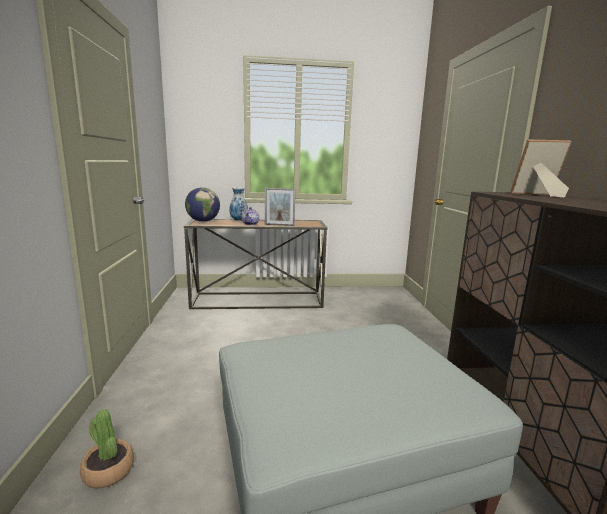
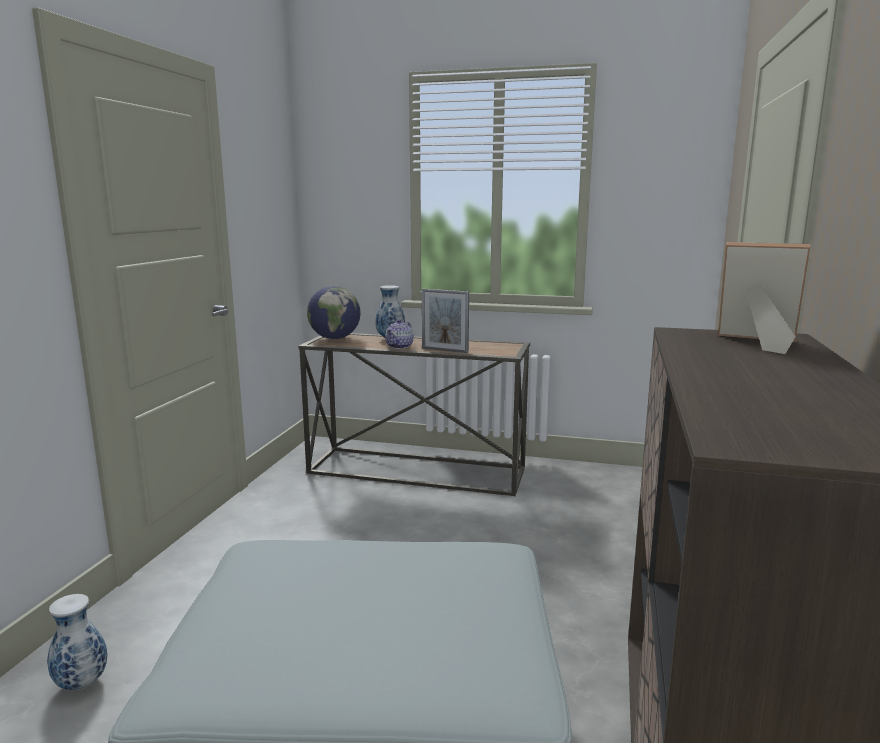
camera: 20 degrees right, 0 degrees up
potted plant [80,409,134,488] -> vase [47,594,107,690]

